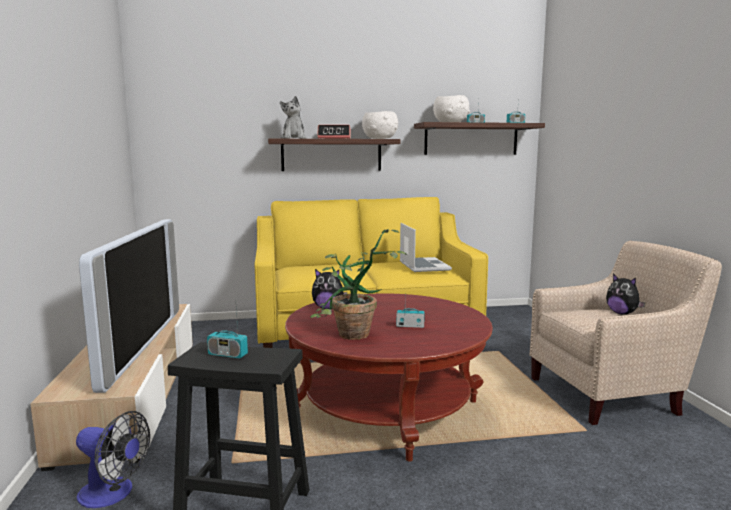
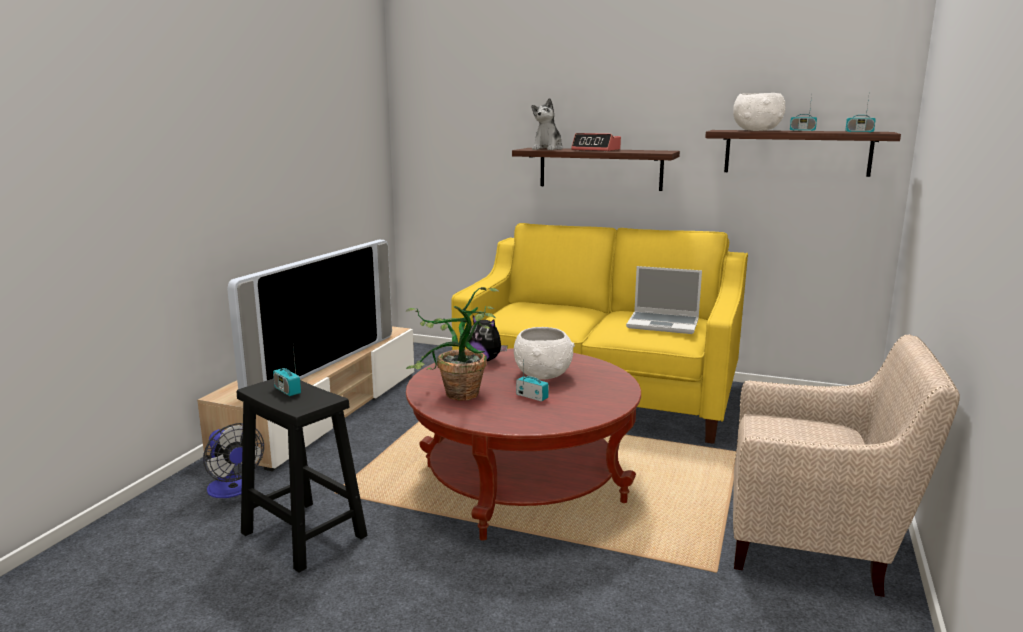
camera: 30 degrees right, 5 degrees up
white bowl [362,111,398,139] -> white bowl moved to [514,327,575,379]
laptop [400,223,452,272] -> laptop turned 90 degrees clockwise [626,266,702,334]
plush toy [606,274,645,315] -> none

